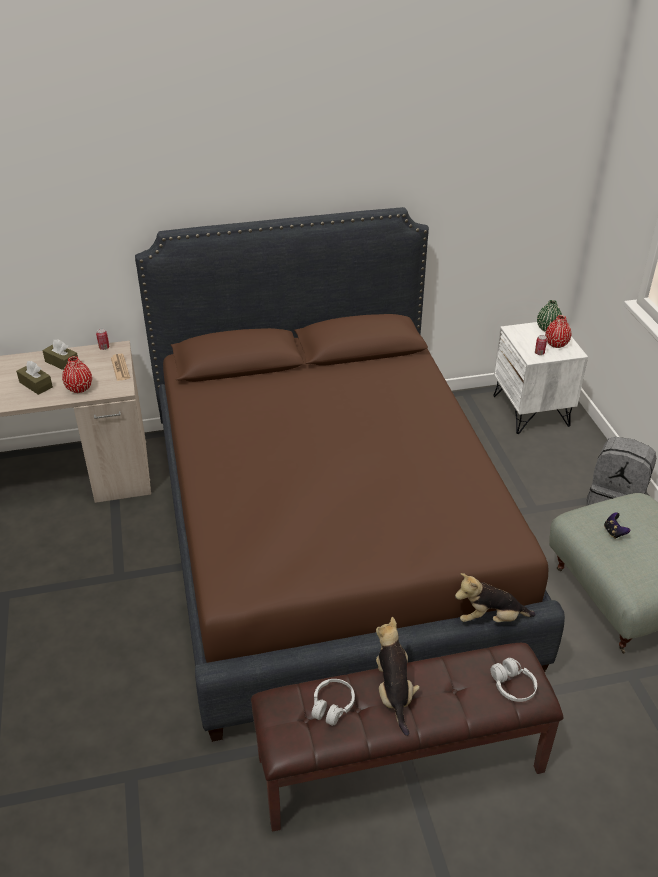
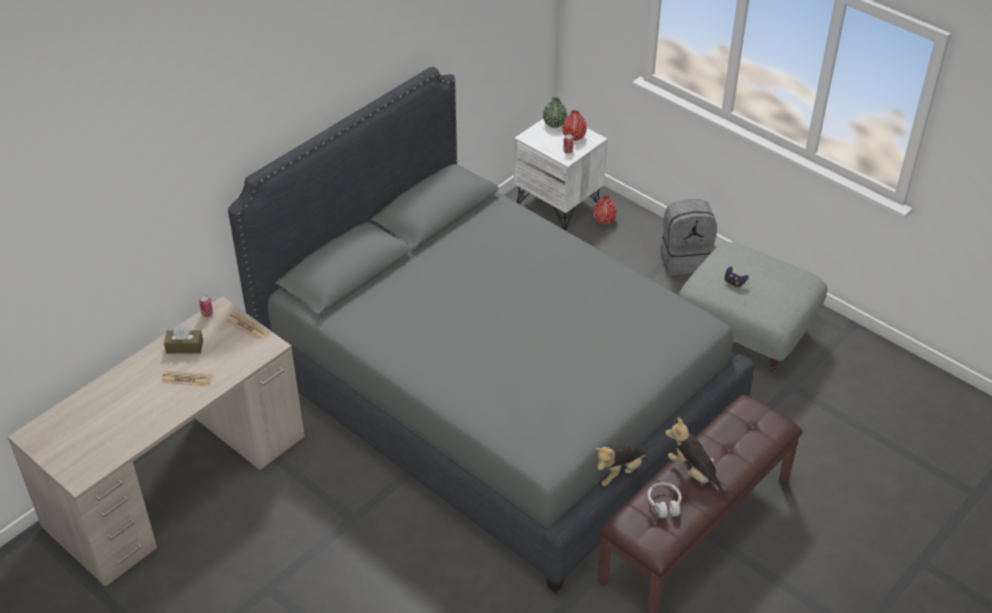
camera: 35 degrees left, 5 degrees up
brown tissue box [16,361,53,395] -> newspaper [161,371,212,386]
red vase [62,356,92,393] -> red vase moved to [593,195,617,224]
brown bed [135,207,565,742] -> grey bed [228,67,754,593]
plush toy [455,573,536,622] -> plush toy moved to [596,446,648,486]
white headphones [490,658,537,702] -> none

